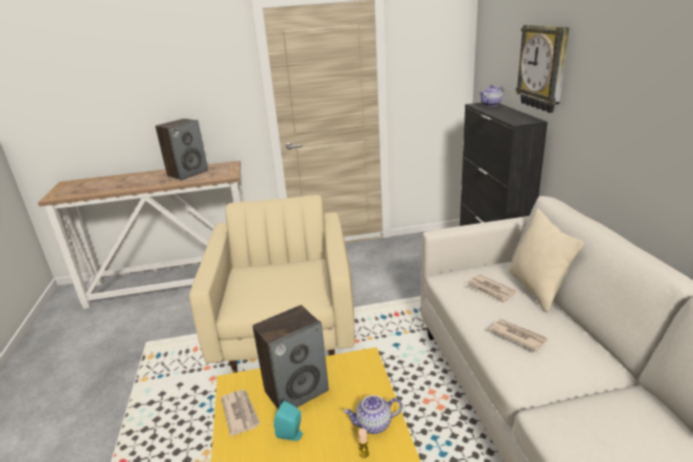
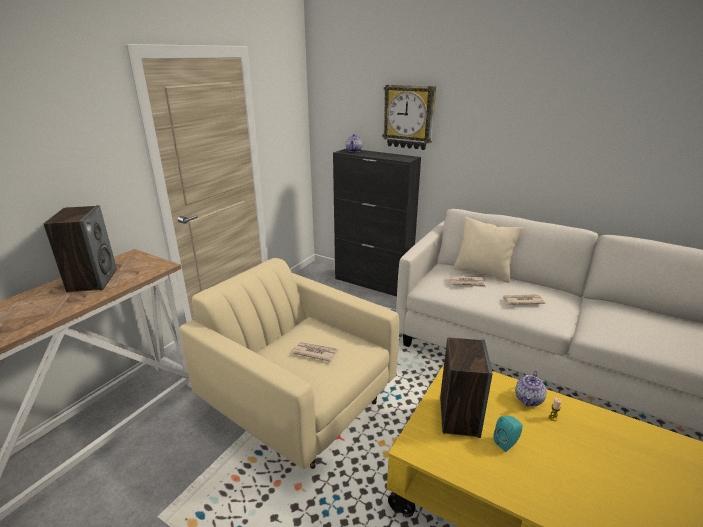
camera: 50 degrees left, 0 degrees up
newspaper [221,390,261,436] -> newspaper moved to [292,342,338,362]

